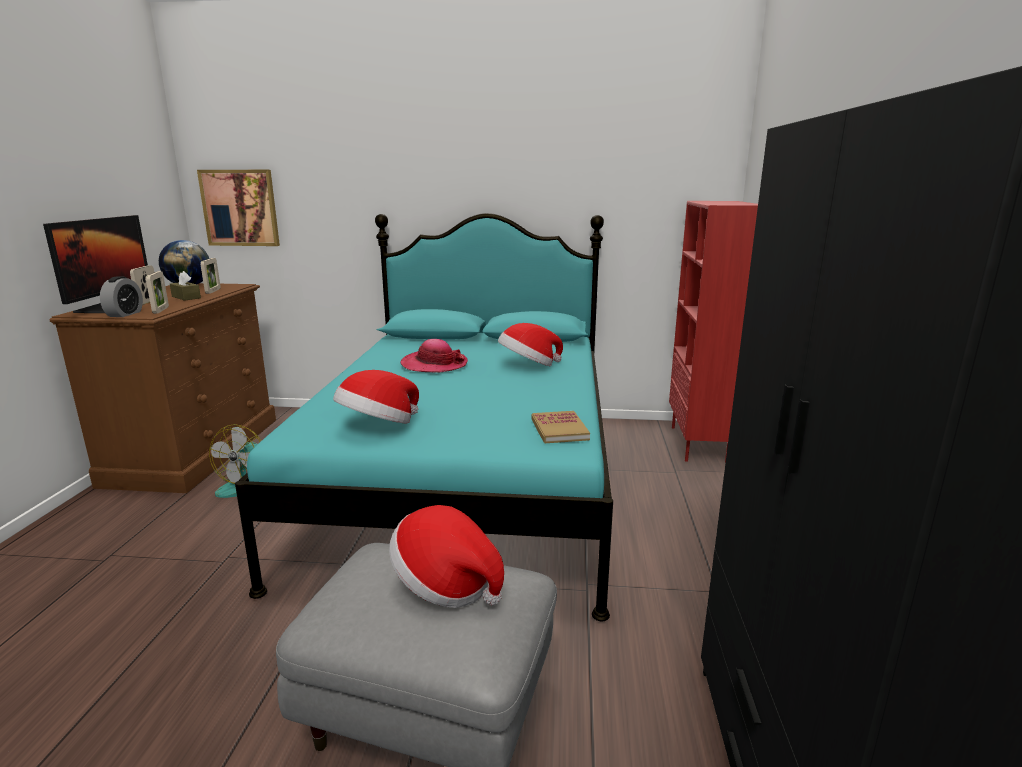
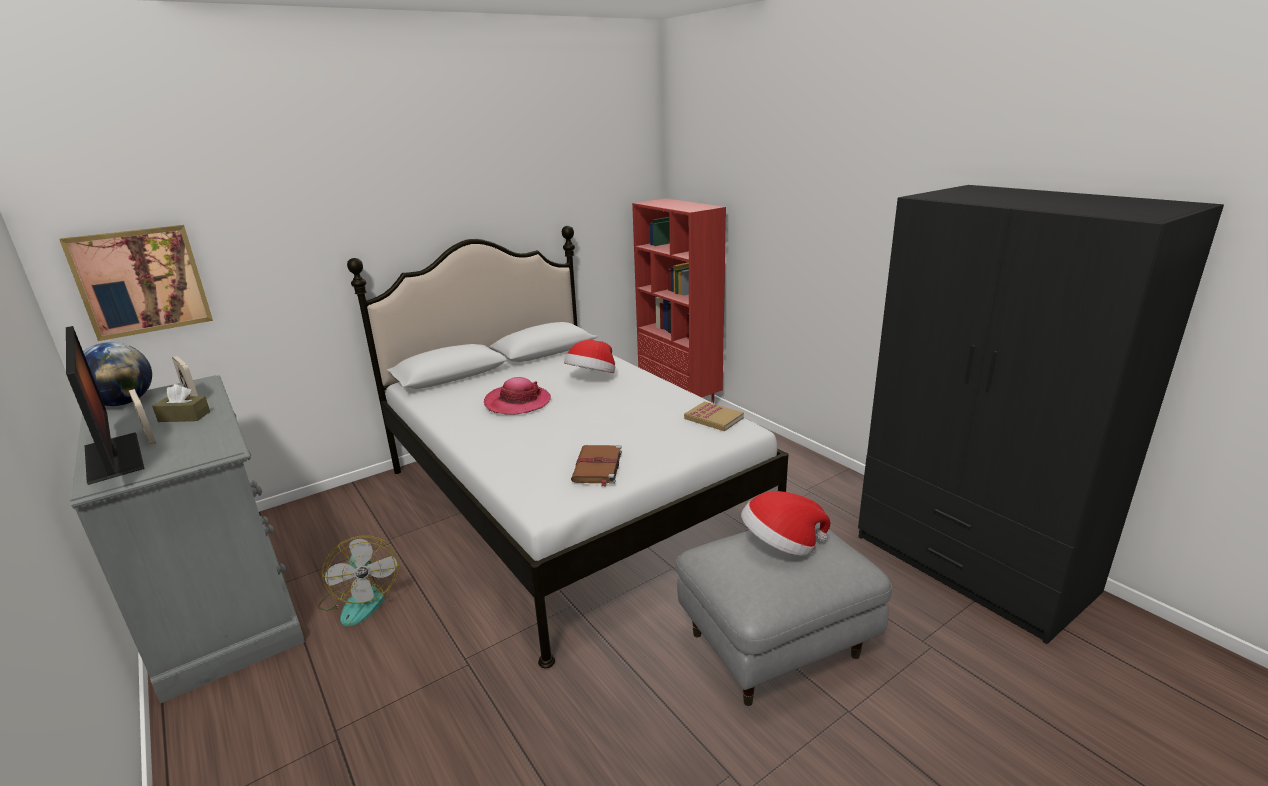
camera: 40 degrees left, 5 degrees up
brown dresser [50,283,276,493] -> grey dresser [70,375,305,703]
alarm clock [100,276,143,317] -> none
picture frame [146,271,169,314] -> none
turquoise bed [235,213,613,622] -> white bed [347,226,789,668]
hat [333,370,419,423] -> brown book [571,445,622,487]

